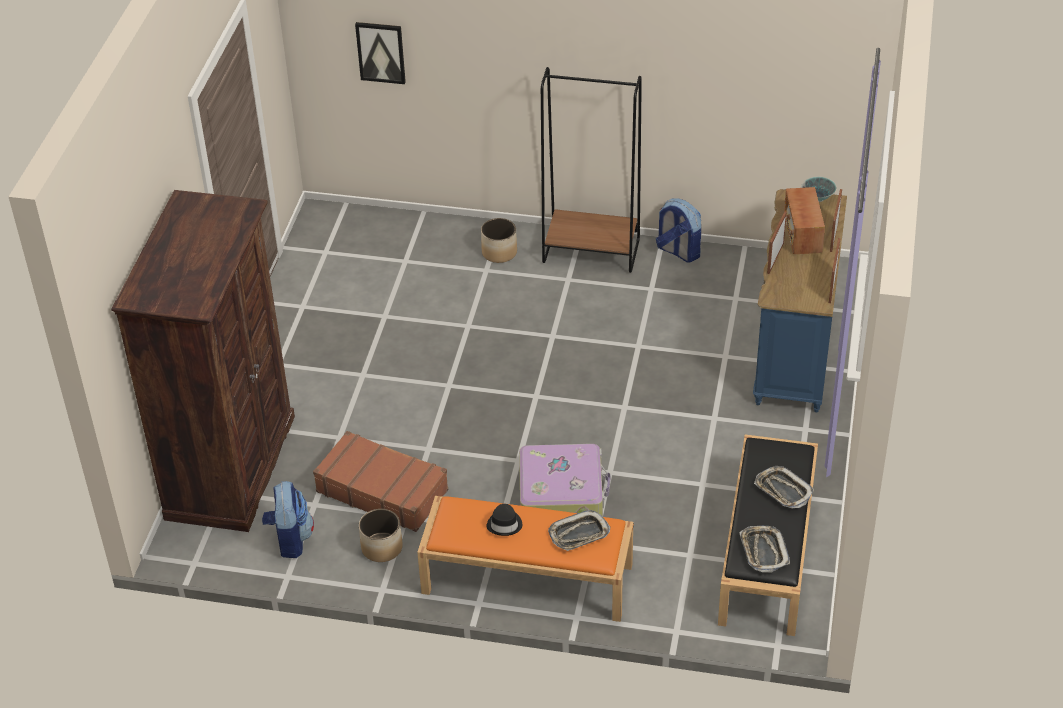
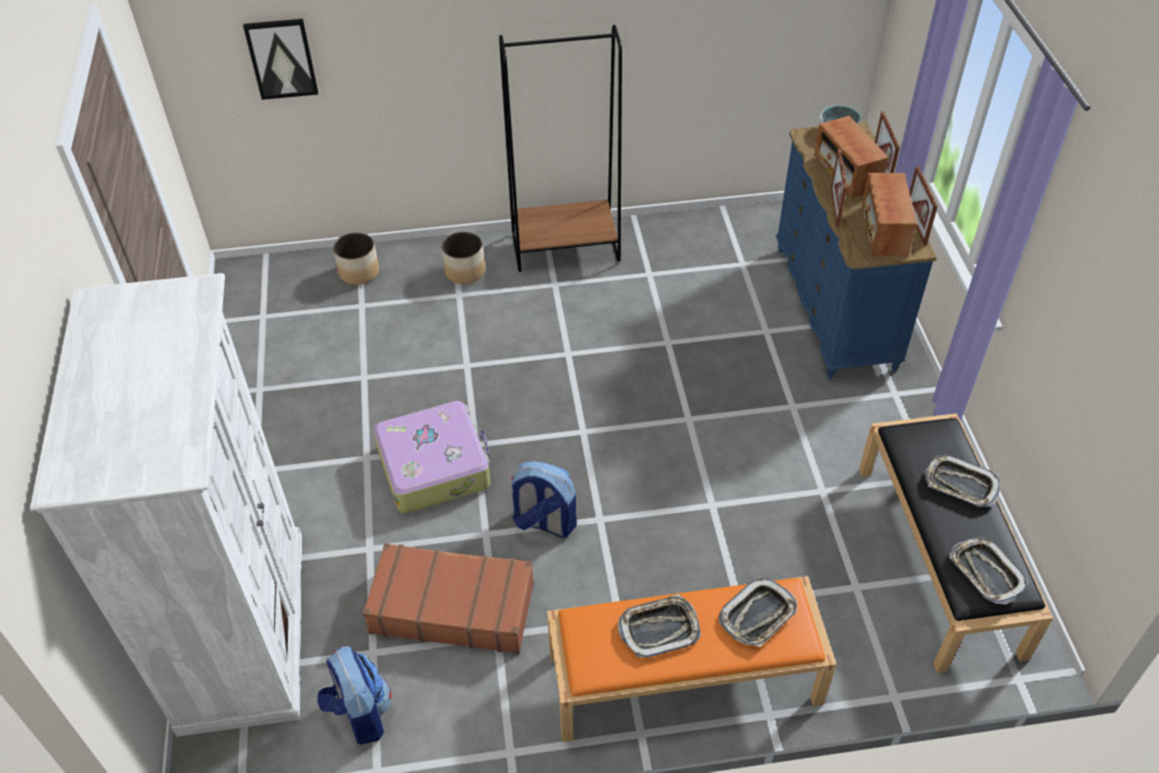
camera: 20 degrees left, 5 degrees up
brown wardrobe [111,190,295,532] -> white wardrobe [30,273,302,737]
planter [359,509,403,562] -> planter moved to [333,232,379,285]
black hat [486,504,522,536] -> tray [618,594,701,658]
suitcase [519,444,610,517] -> suitcase moved to [373,401,491,513]
backpack [656,198,701,262] -> backpack moved to [510,461,577,538]
none -> radio [862,173,917,256]

